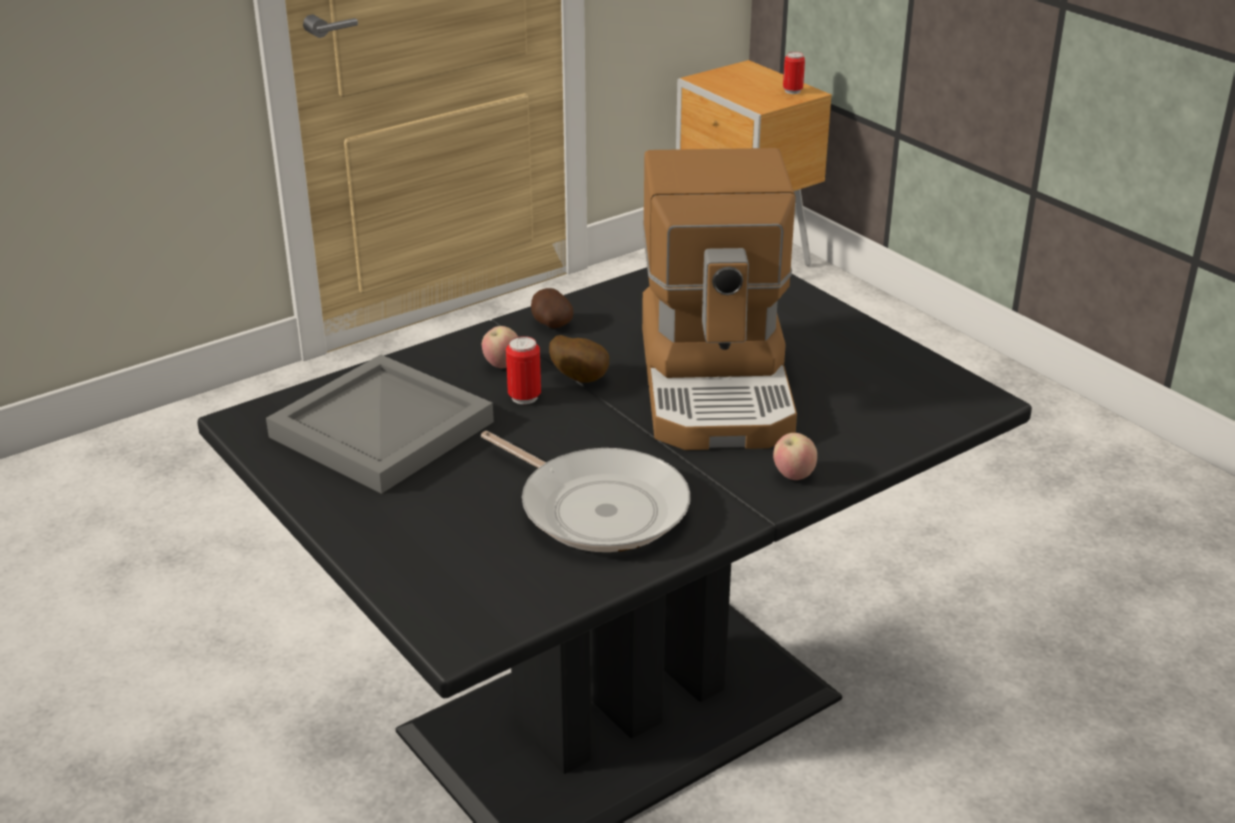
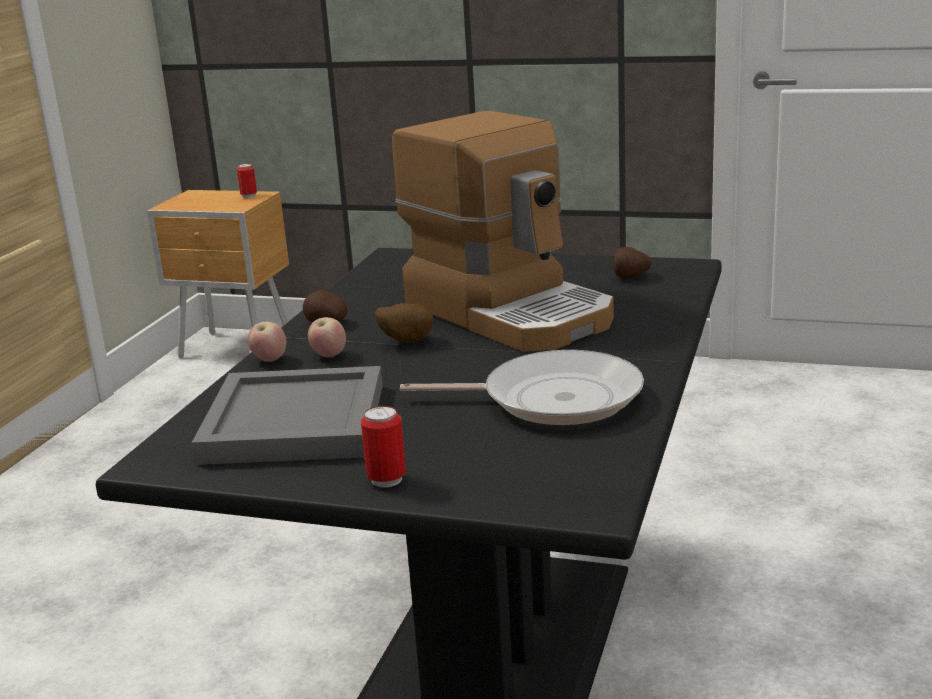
camera: 35 degrees left, 10 degrees down
can [506,336,541,404] -> can moved to [361,406,406,487]
apple [773,433,817,480] -> apple moved to [248,322,286,362]
none -> potato [613,247,651,279]

